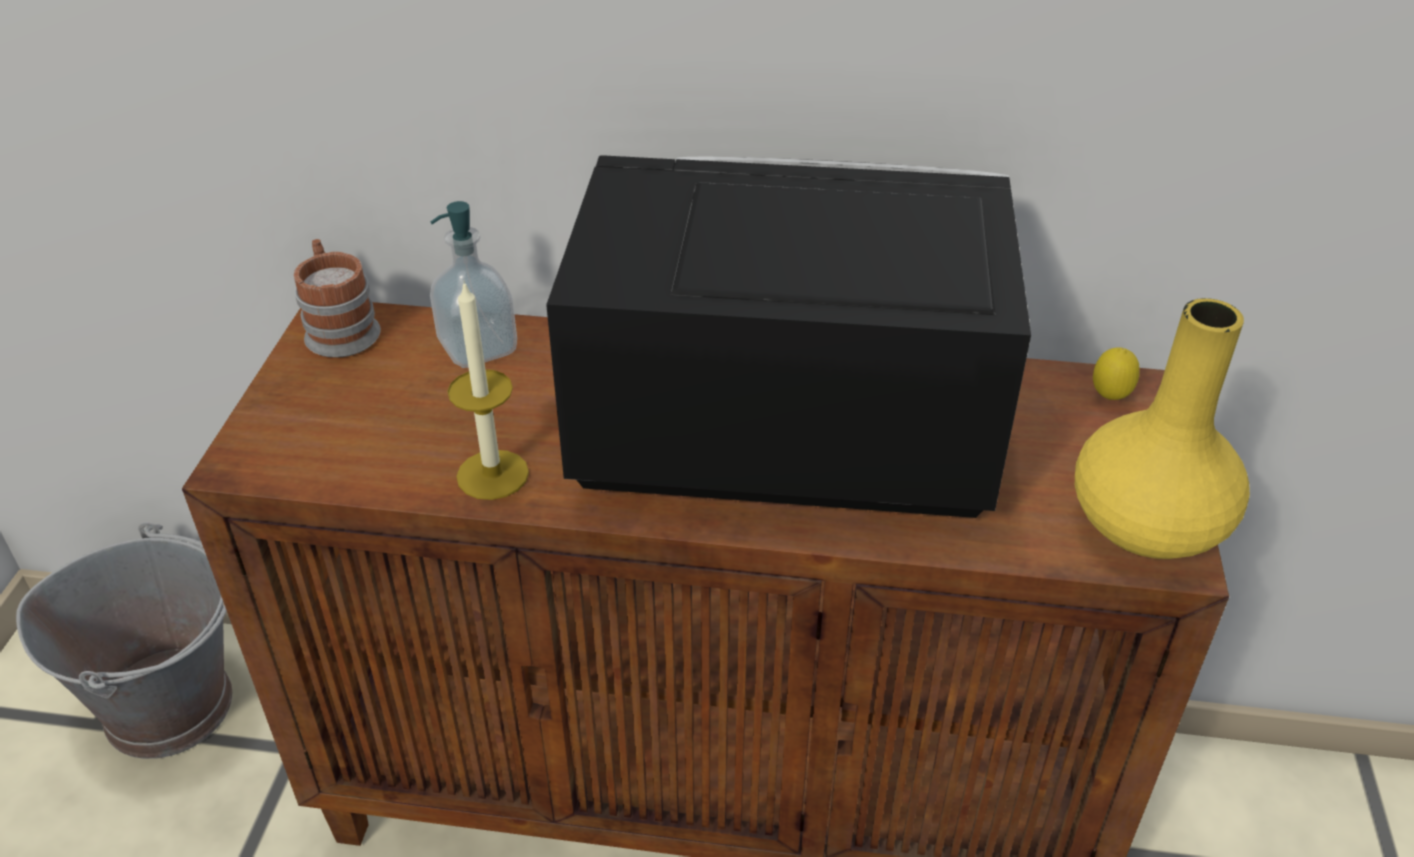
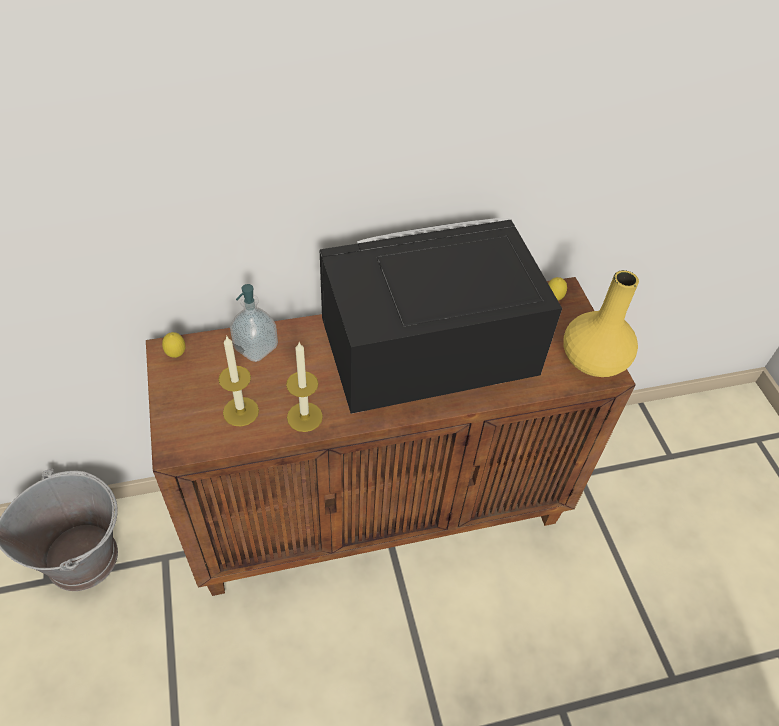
camera: 25 degrees left, 10 degrees up
mug [294,239,381,358] -> lemon [162,332,185,358]
none -> candle [218,337,259,427]

